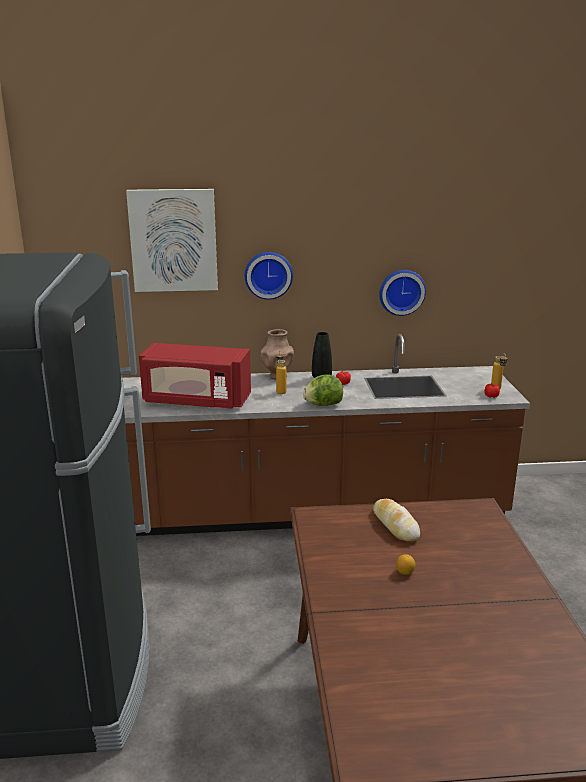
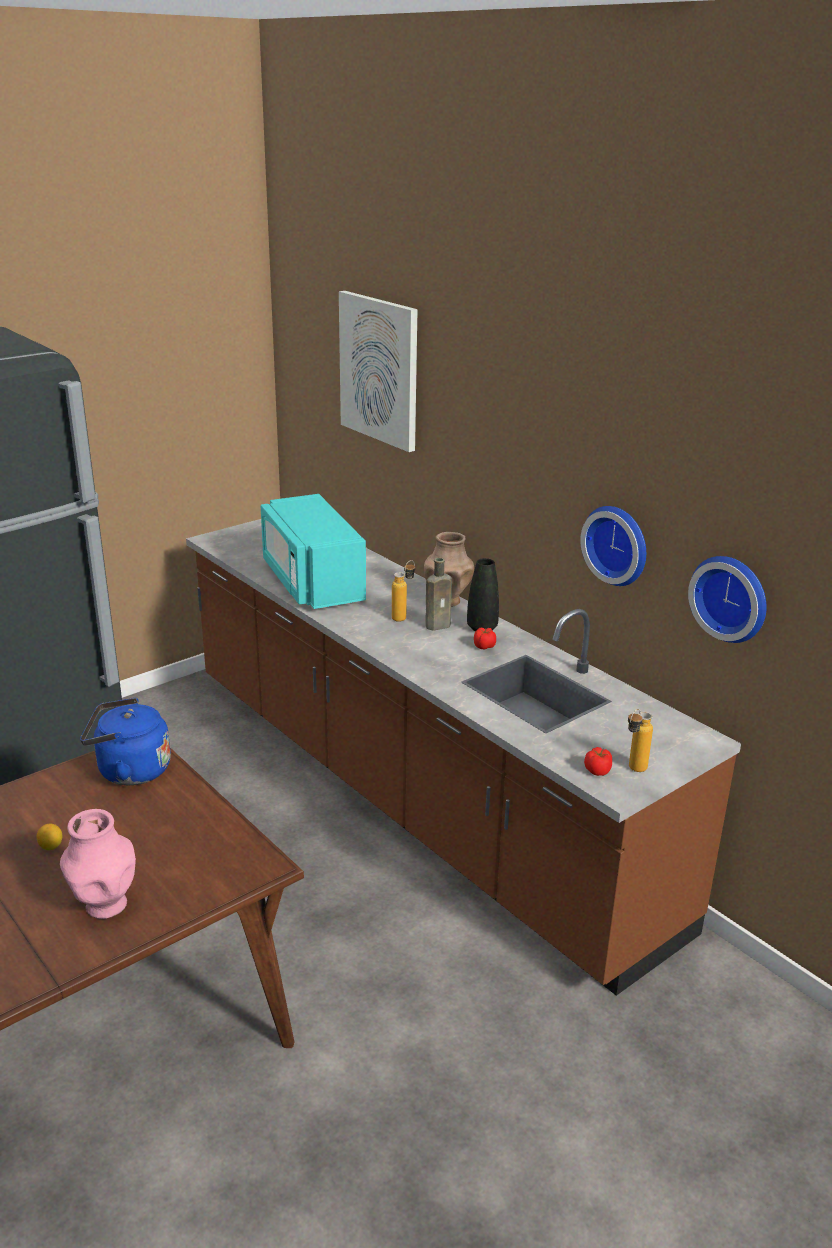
camera: 55 degrees right, 5 degrees up
red microwave [139,343,251,409] -> turquoise microwave [261,494,366,609]
wall clock [245,252,293,300] -> wall clock moved to [688,556,766,643]
lettuce [303,375,343,406] -> none
bread [373,499,420,542] -> none
none -> pink vase [60,809,136,919]
none -> blue kettle [80,698,171,785]
none -> brown bottle [425,558,452,631]

